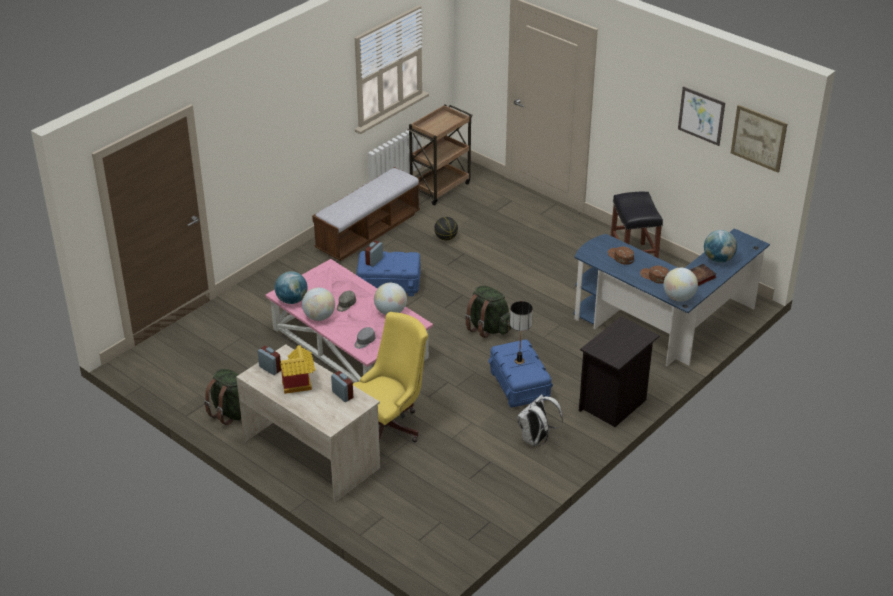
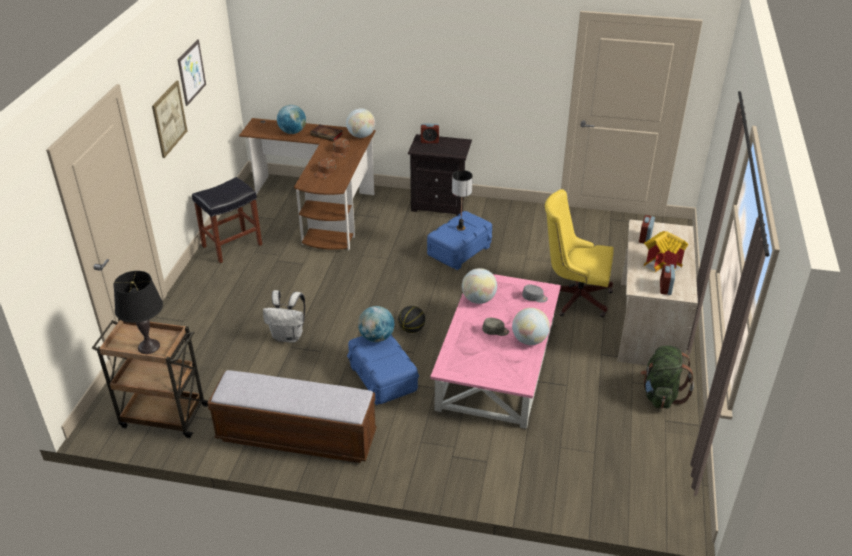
camera: 120 degrees left, 0 degrees up
globe [275,271,308,304] -> globe moved to [358,306,394,342]
alarm clock [365,241,383,267] -> alarm clock moved to [421,123,439,143]
basketball [434,217,458,240] -> basketball moved to [398,306,425,333]
green backpack [465,285,512,338] -> none
white backpack [517,394,563,446] -> white backpack moved to [263,290,305,342]
blue desk [574,228,770,367] -> brown desk [239,118,375,251]
picture [731,105,787,173] -> picture moved to [152,80,188,158]
none -> black table lamp [113,271,163,354]

